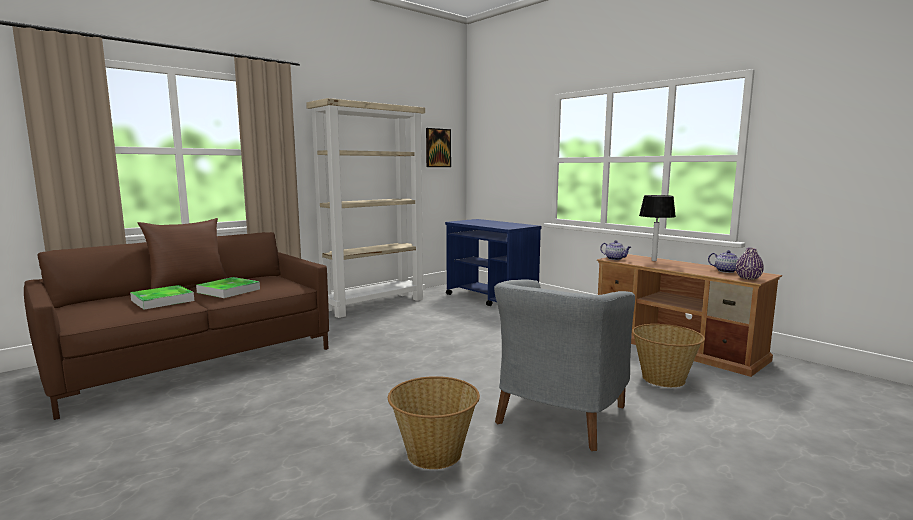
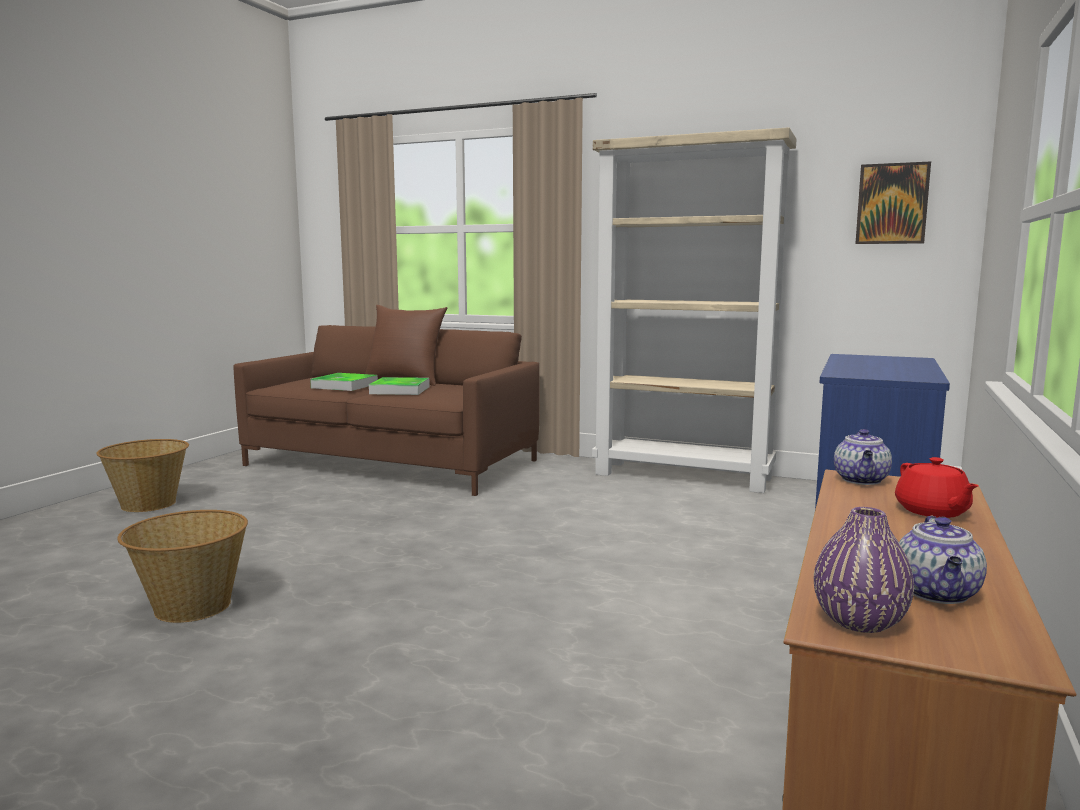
camera: 65 degrees right, 0 degrees up
grey armchair [494,279,635,451] -> none
basket [632,324,705,387] -> basket moved to [96,439,189,512]
table lamp [639,195,676,261] -> red teapot [895,457,978,518]

